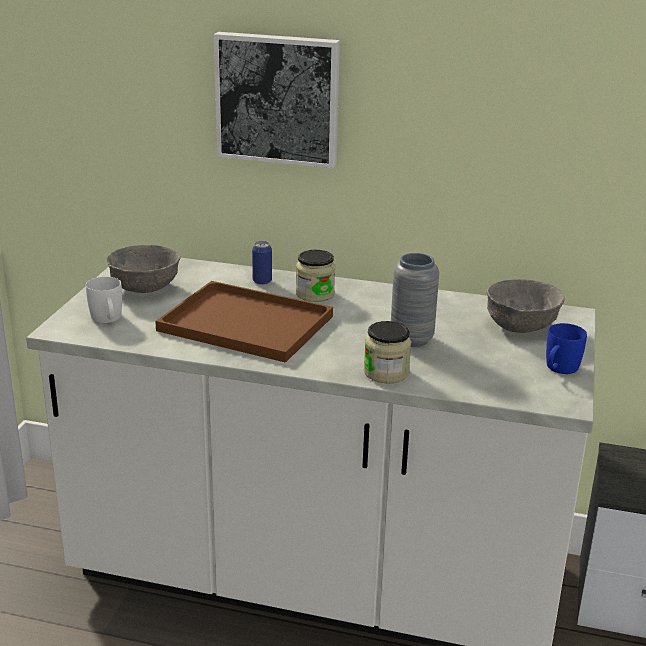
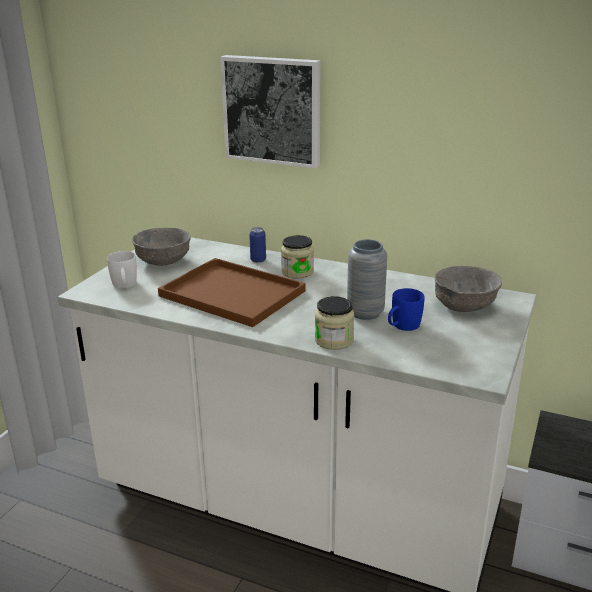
camera: 10 degrees right, 0 degrees up
blue mug [546,323,587,374] -> blue mug moved to [388,288,425,331]

